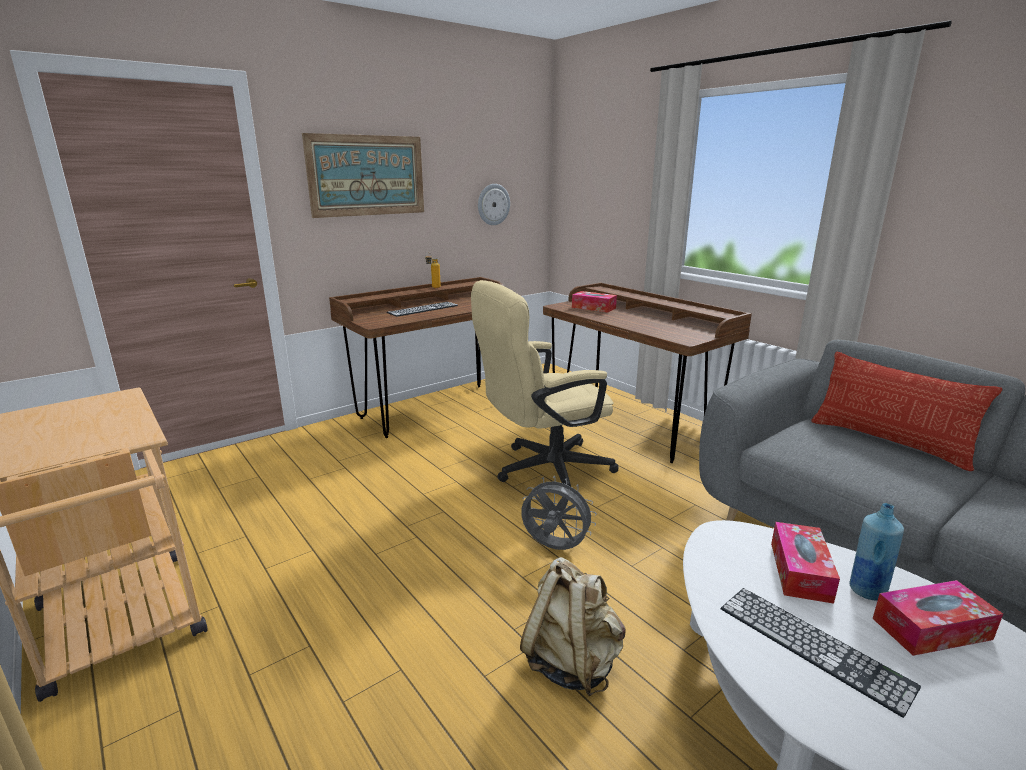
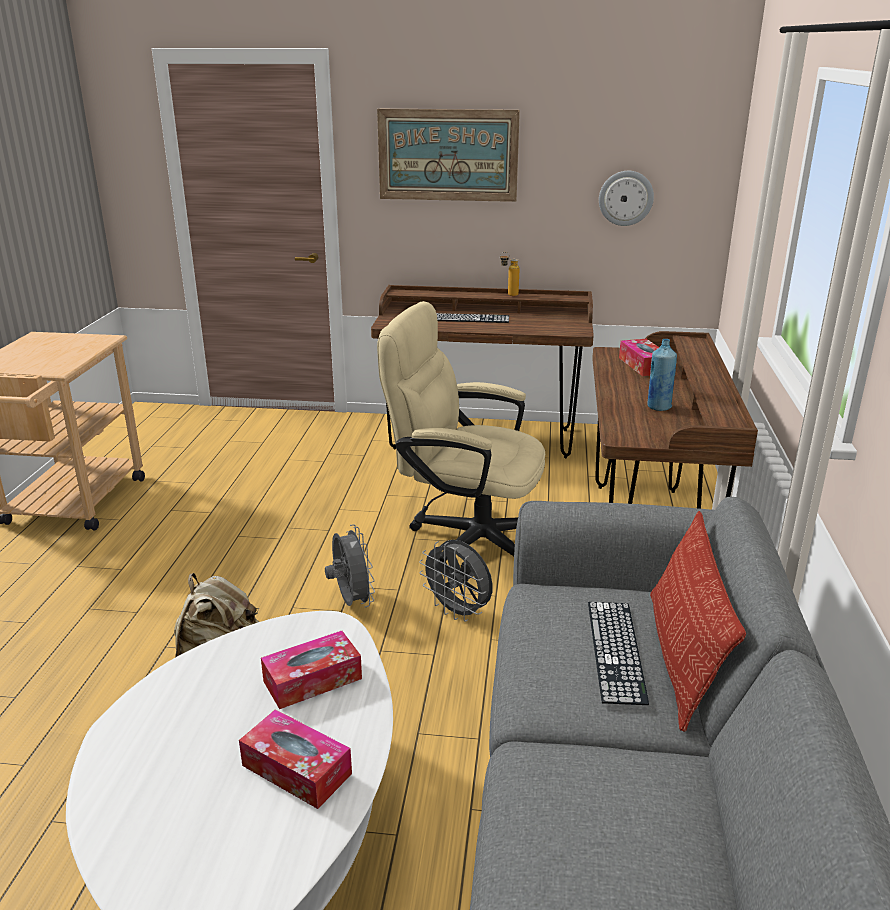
camera: 45 degrees right, 5 degrees up
keyboard [721,588,921,718] -> keyboard moved to [588,602,649,705]
blue bottle [849,503,904,600] -> blue bottle moved to [647,339,677,411]
none -> grey fan [419,540,493,622]

